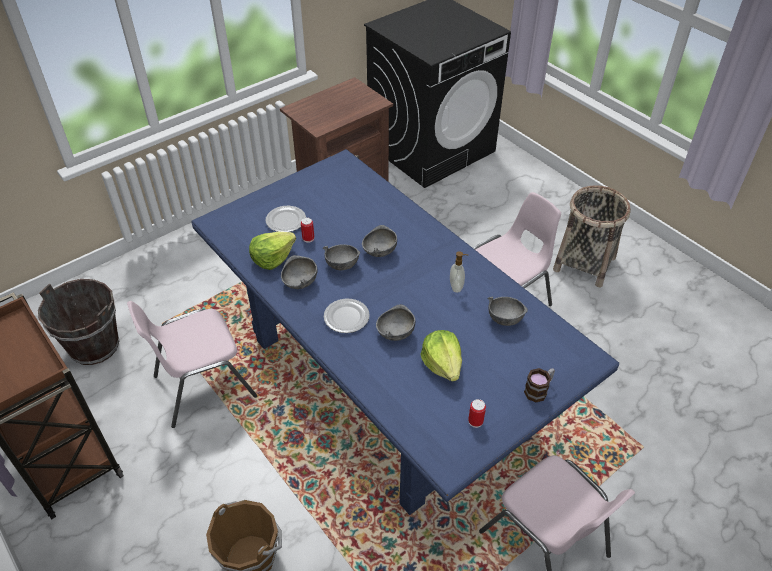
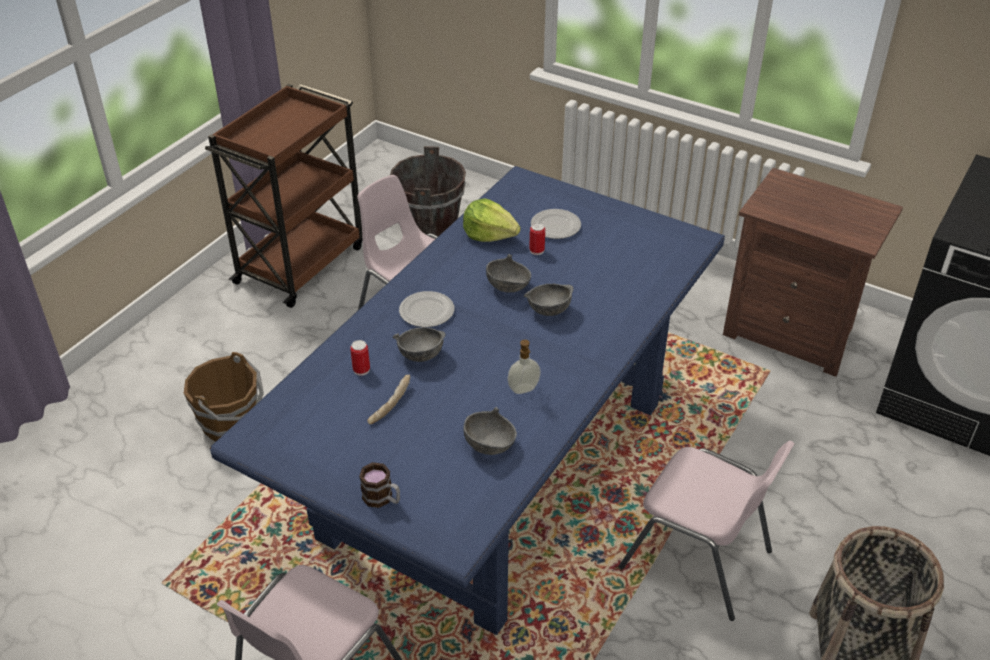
camera: 70 degrees right, 5 degrees down
grey bowl [281,255,318,289] -> none
lettuce [420,330,462,382] -> bread [367,375,410,425]
can [468,399,486,428] -> can moved to [350,340,370,376]

